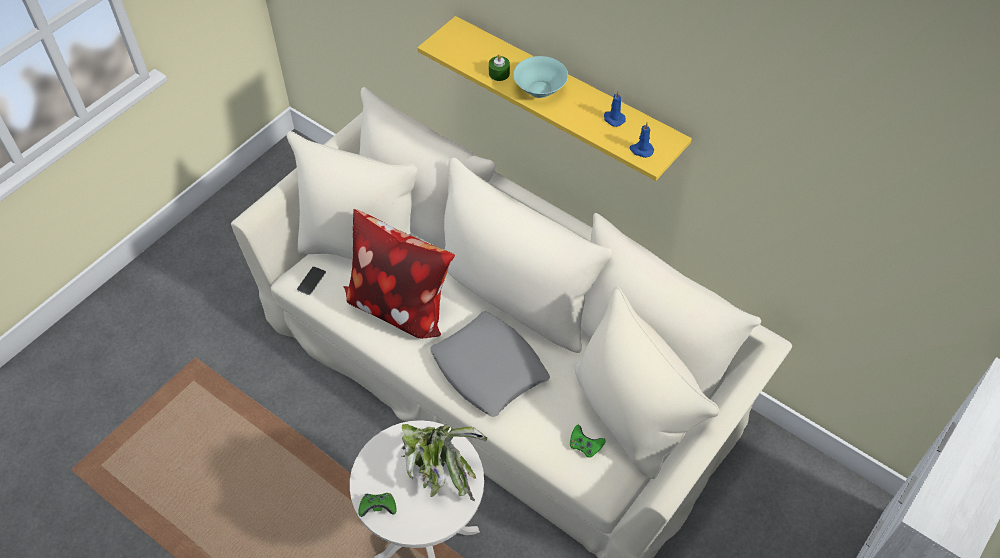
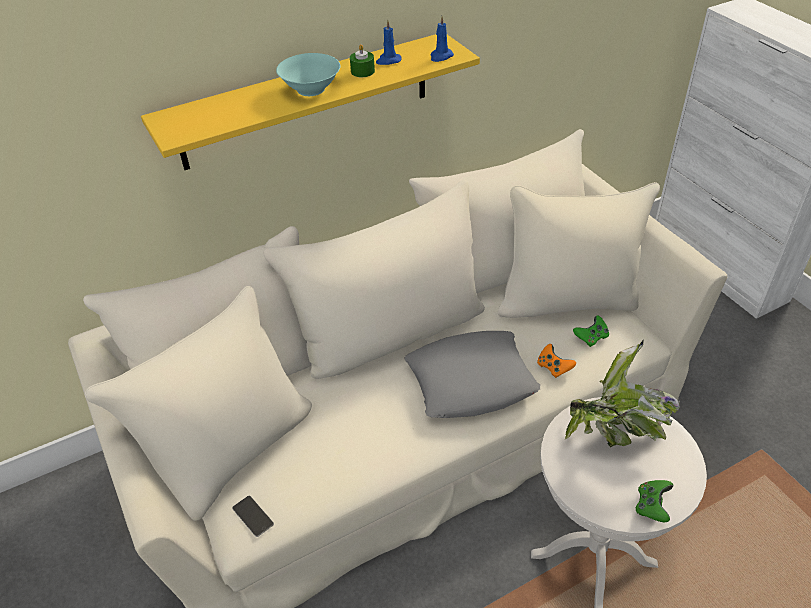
camera: 65 degrees left, 10 degrees down
pillow [343,209,455,339] -> none
green candle [489,54,510,81] -> green candle moved to [350,44,375,77]
none -> orange game controller [537,344,576,378]

